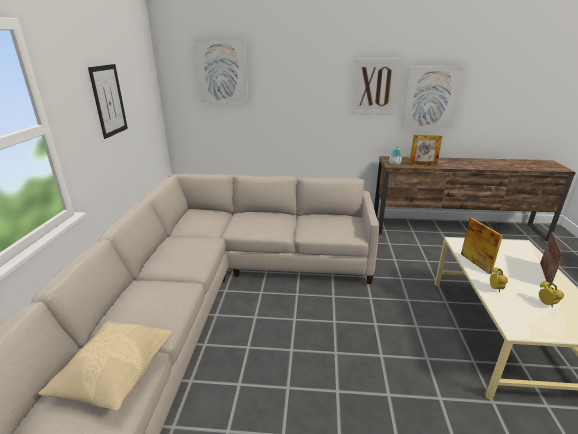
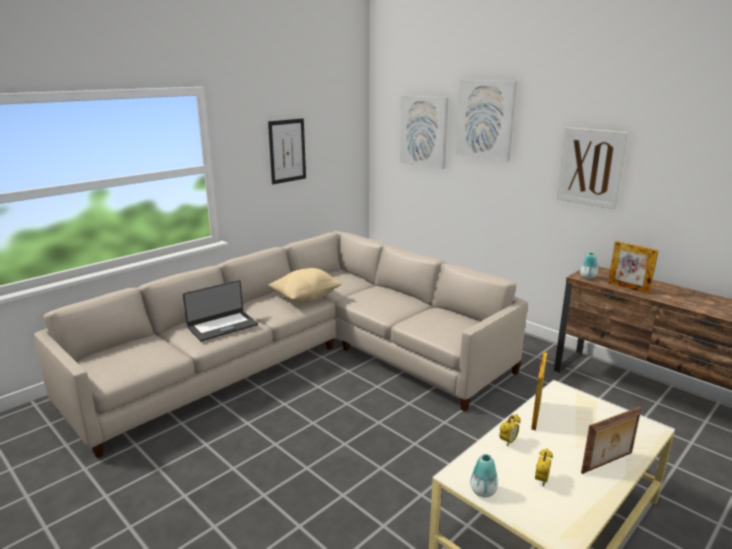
camera: 40 degrees right, 5 degrees down
beige pillow [38,321,172,410] -> beige pillow moved to [268,268,342,302]
picture [401,67,464,130] -> picture moved to [456,80,517,161]
none -> laptop [183,280,258,341]
none -> vase [470,454,498,498]

